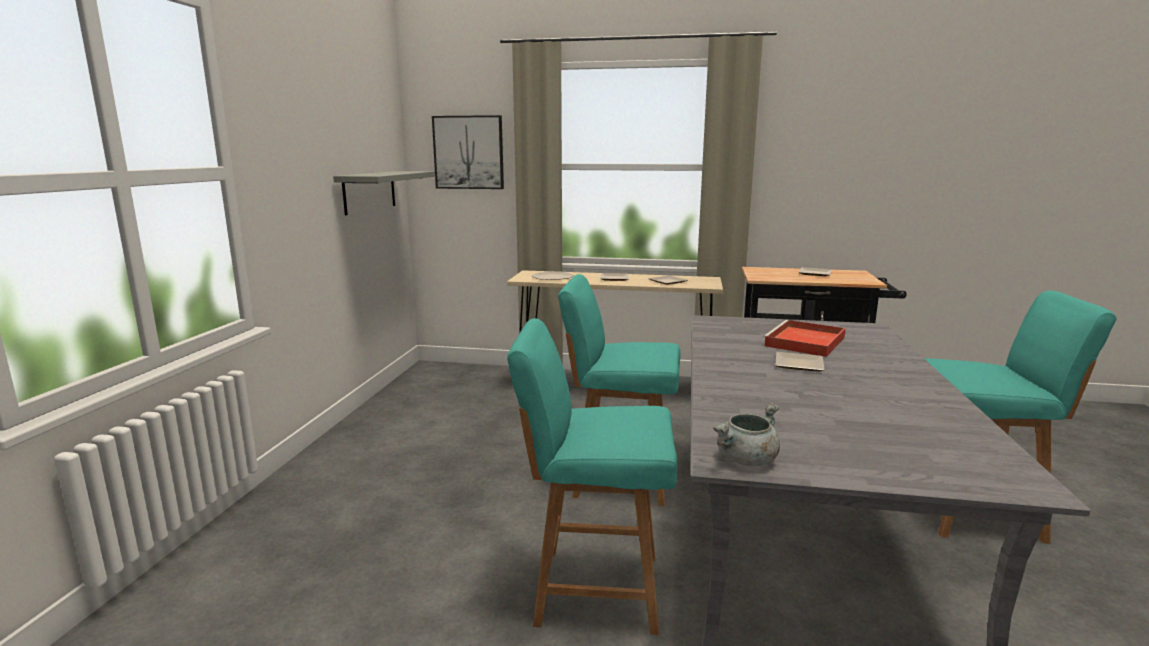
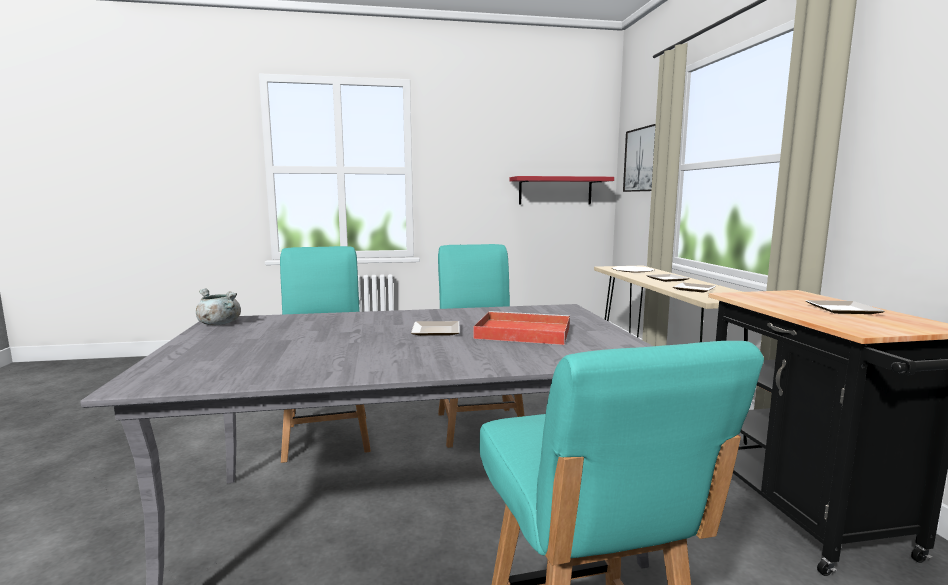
camera: 70 degrees right, 5 degrees down
grey shelf [333,171,435,215] -> red shelf [510,176,614,205]

